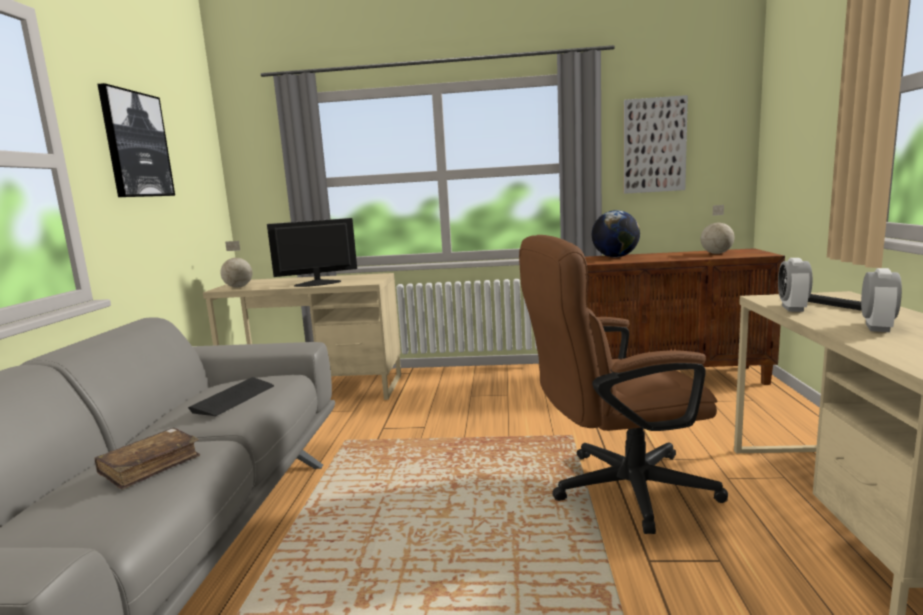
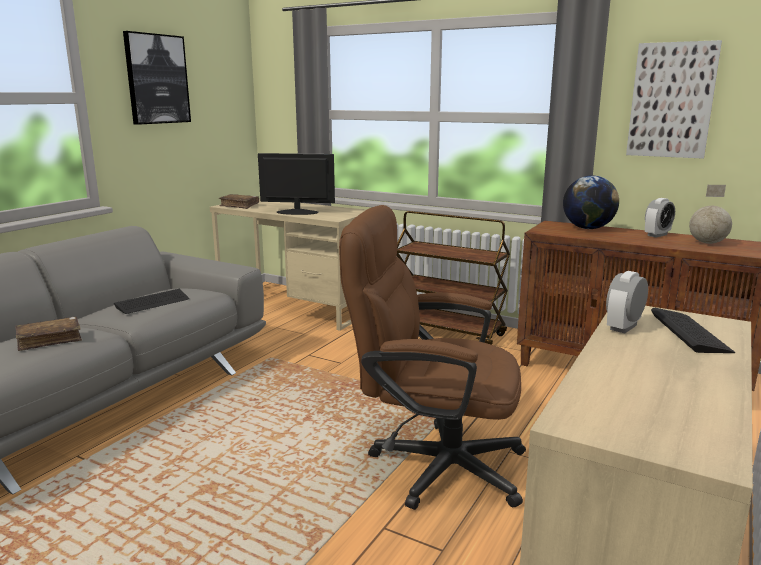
camera: 25 degrees right, 5 degrees up
globe [220,241,252,288] -> brown book [219,194,259,209]
alarm clock [861,268,902,332] -> alarm clock moved to [645,198,675,238]
none -> brown cart [397,211,510,345]

